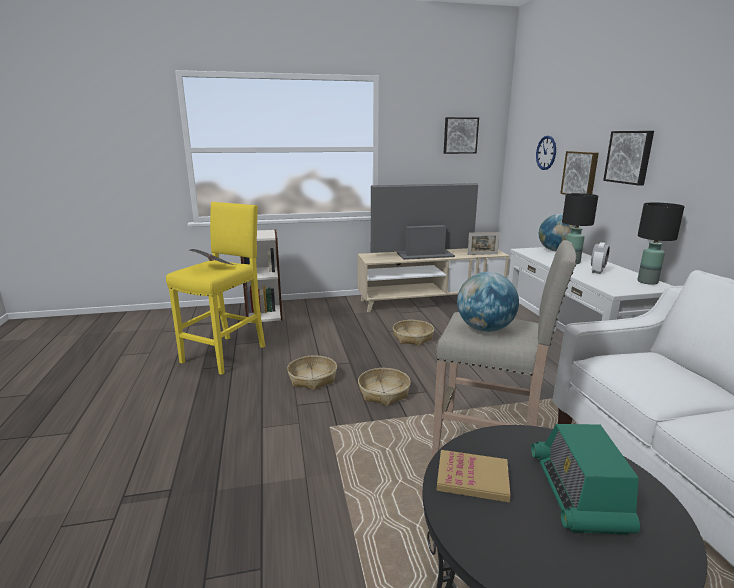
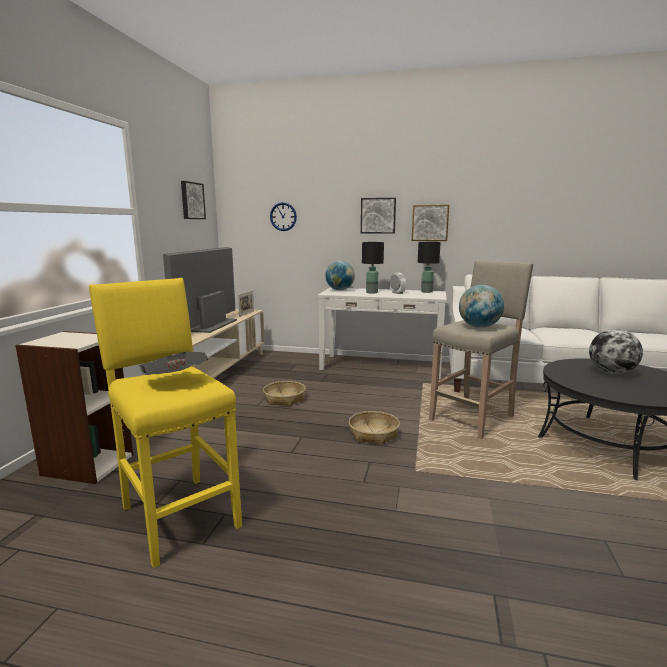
camera: 65 degrees left, 5 degrees down
basket [287,355,337,390] -> none
book [437,450,510,502] -> none
radio [531,424,640,535] -> globe [589,329,643,374]
picture [560,151,599,195] -> picture moved to [412,205,449,241]

